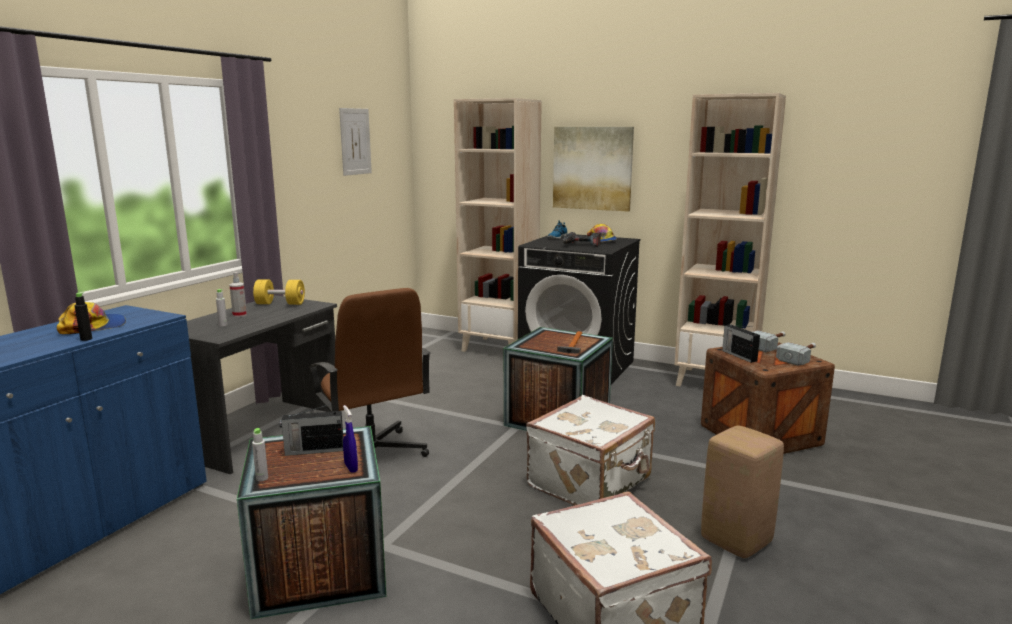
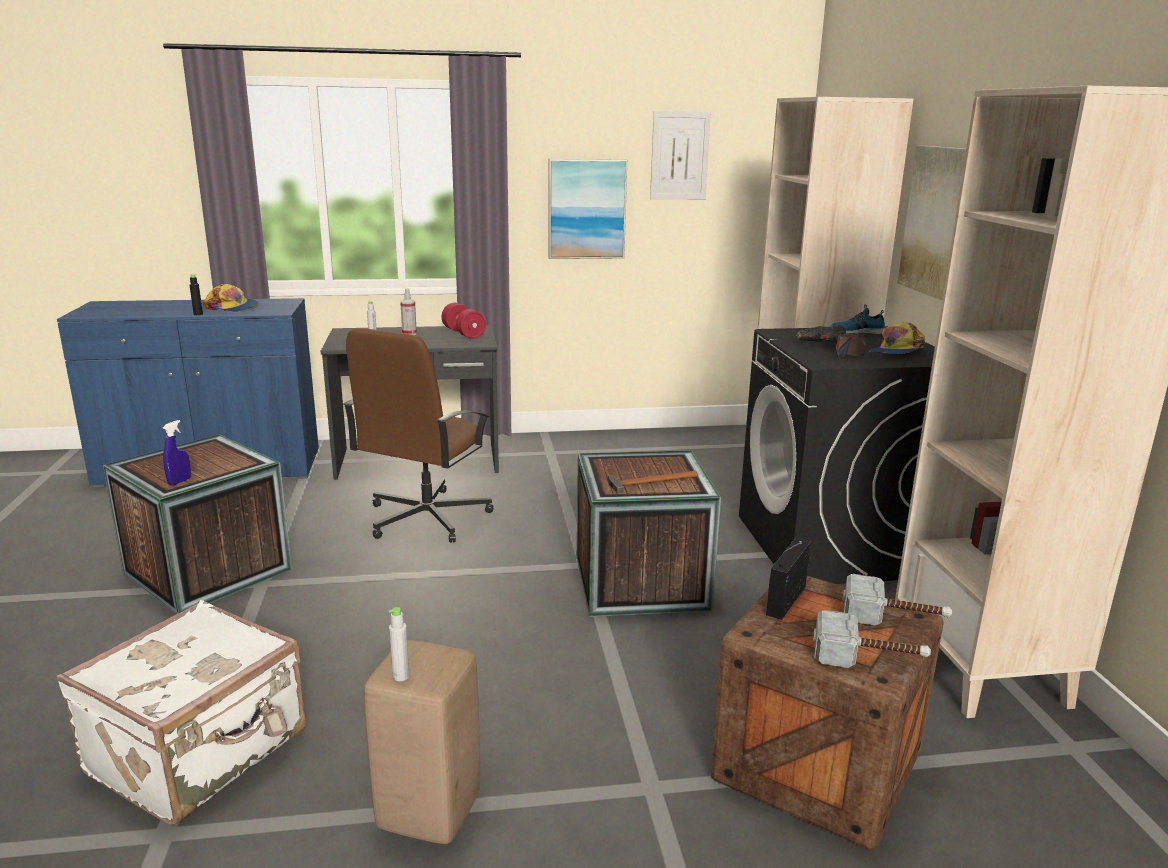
camera: 55 degrees right, 5 degrees up
grey bottle [252,428,268,481] -> grey bottle moved to [389,607,410,681]
yellow dumbbell [253,279,305,305] -> red dumbbell [442,303,486,339]
radio [280,403,343,456] -> none
white suitcase [526,395,655,505] -> none
none -> picture [548,159,627,259]

